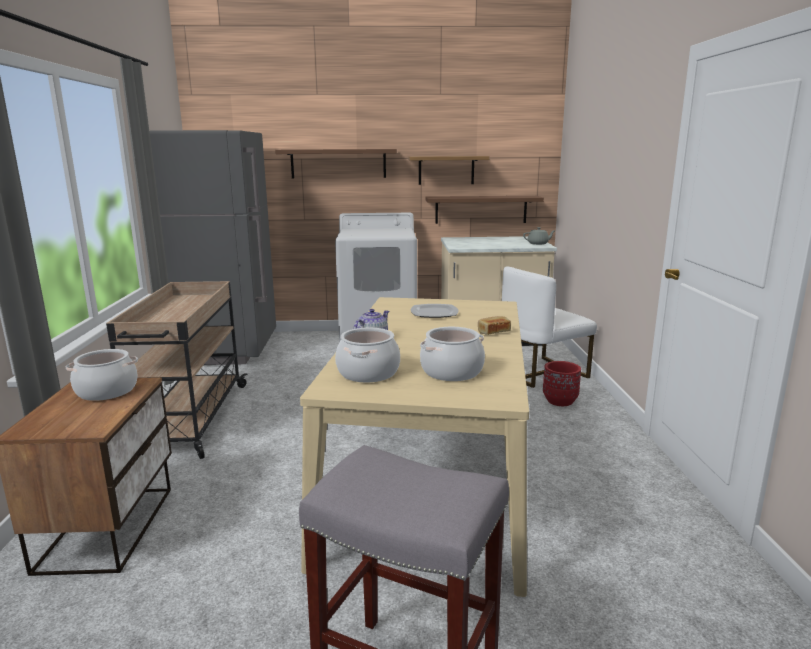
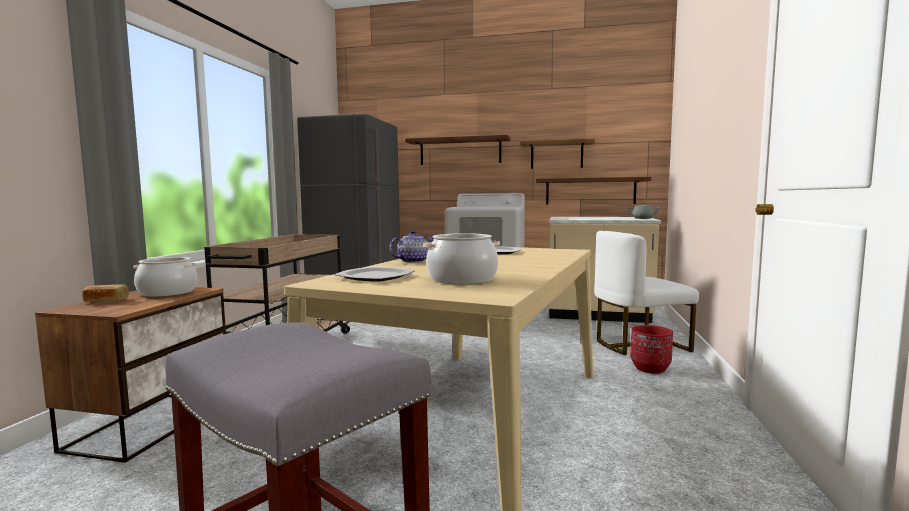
camera: 15 degrees right, 10 degrees down
cooking pot [335,328,400,382] -> plate [334,267,415,282]
bread [478,316,511,335] -> bread moved to [82,284,129,302]

